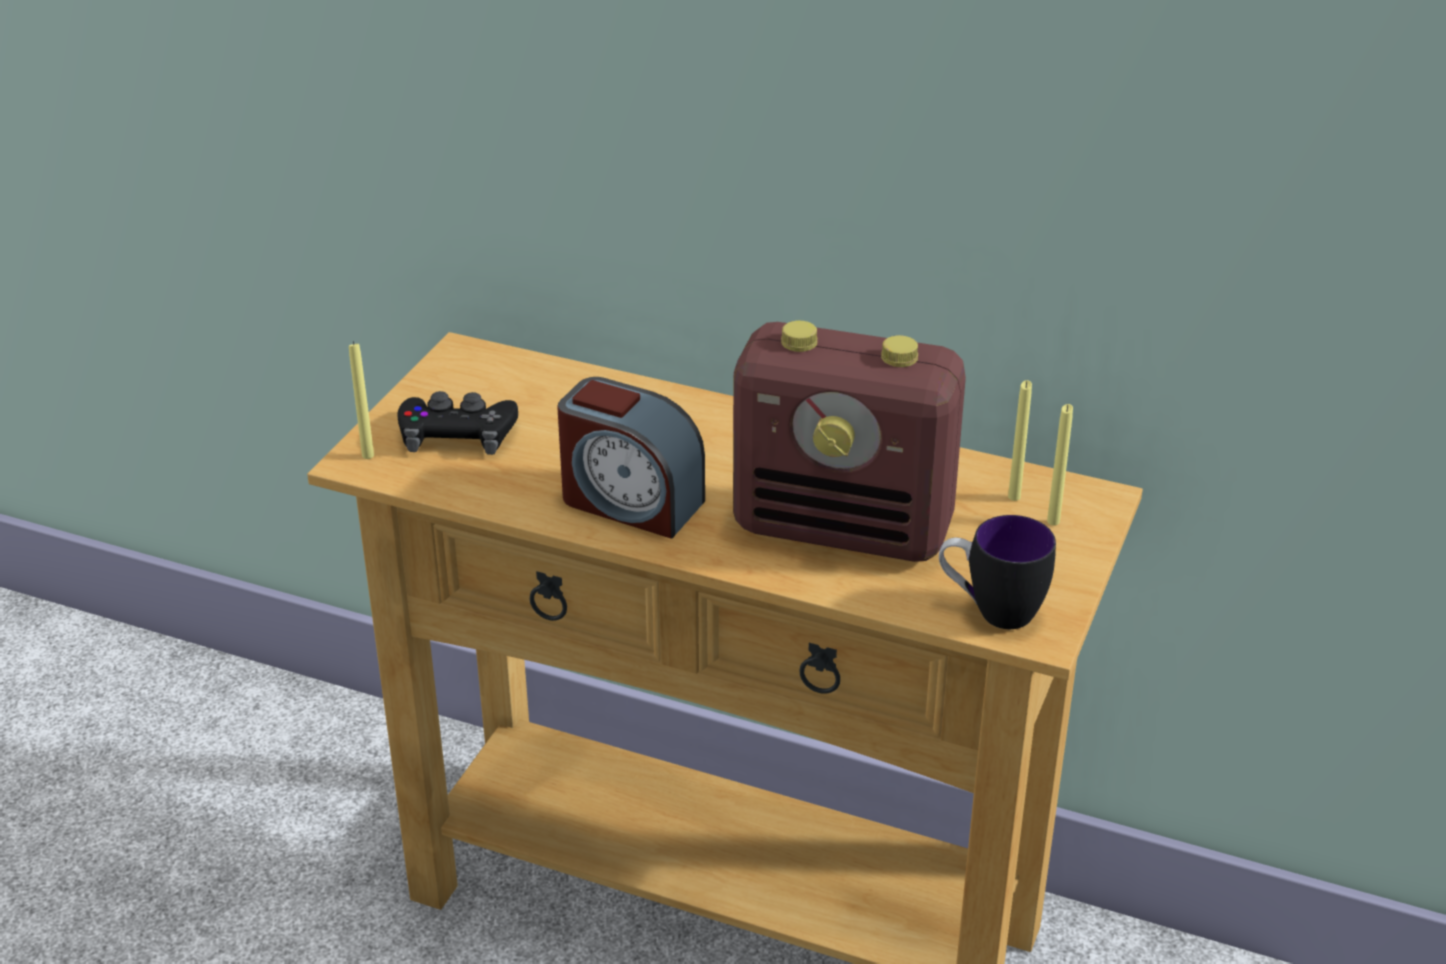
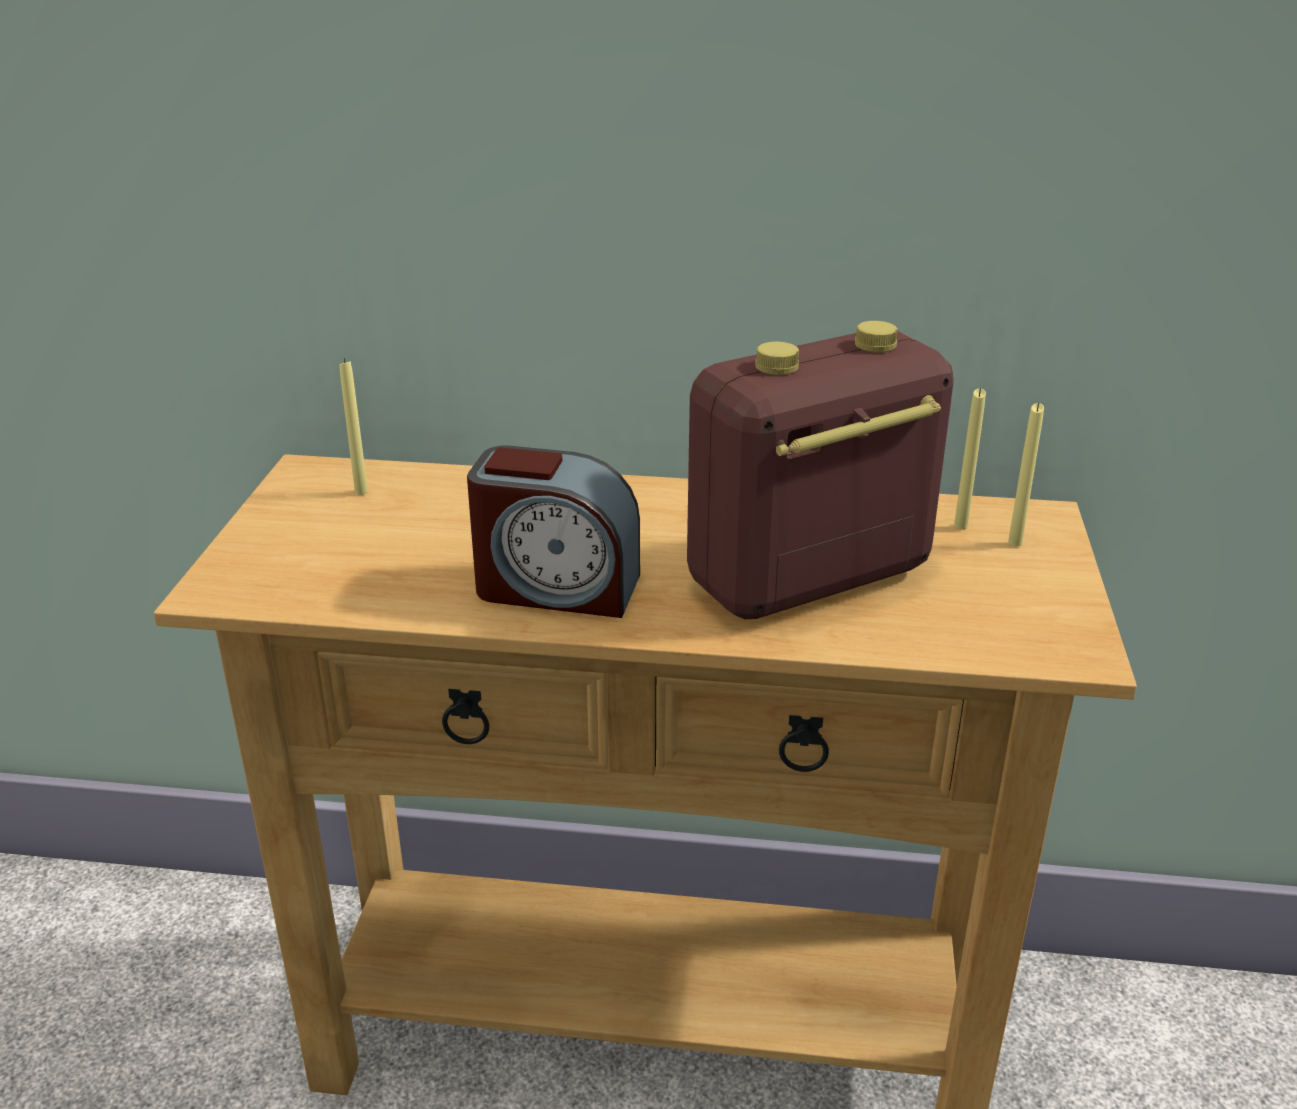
camera: 15 degrees left, 5 degrees down
yellow candle [349,341,374,459] -> yellow candle moved to [339,358,368,495]
black game controller [397,391,518,455] -> none
radio [733,321,966,562] -> radio turned 150 degrees clockwise [687,321,954,619]
mug [939,515,1056,629] -> none

